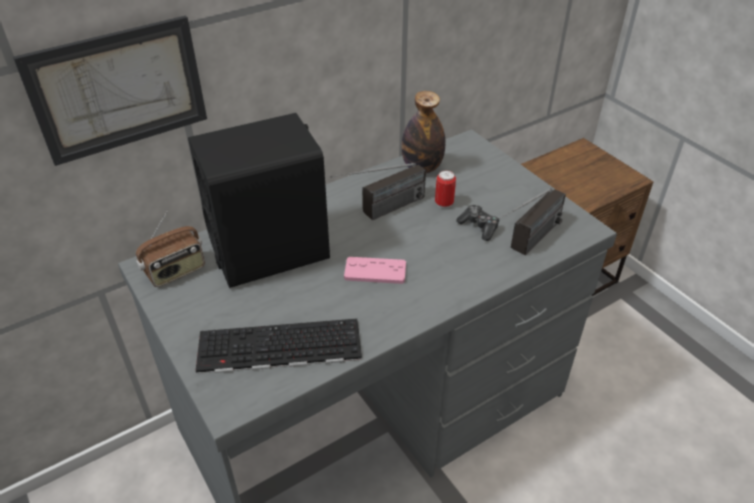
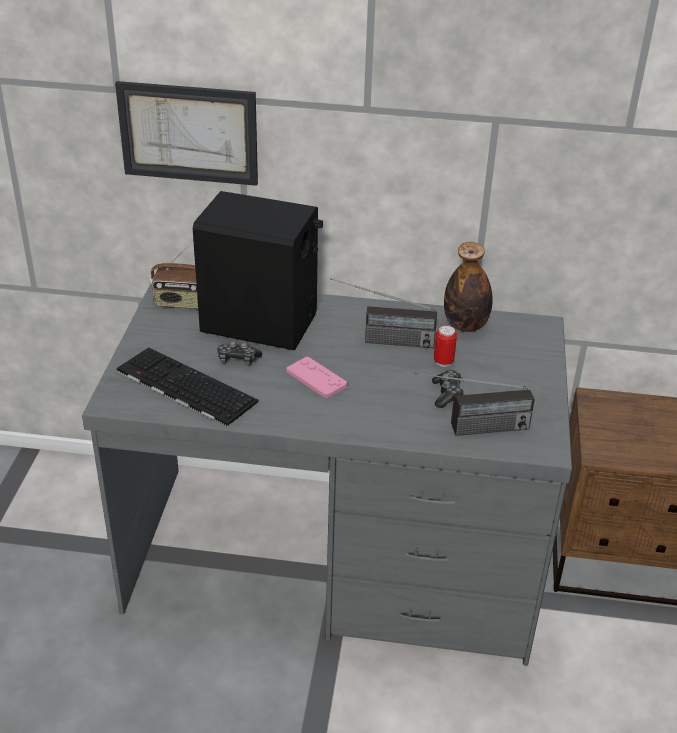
camera: 40 degrees right, 5 degrees down
none -> game controller [217,341,262,366]

